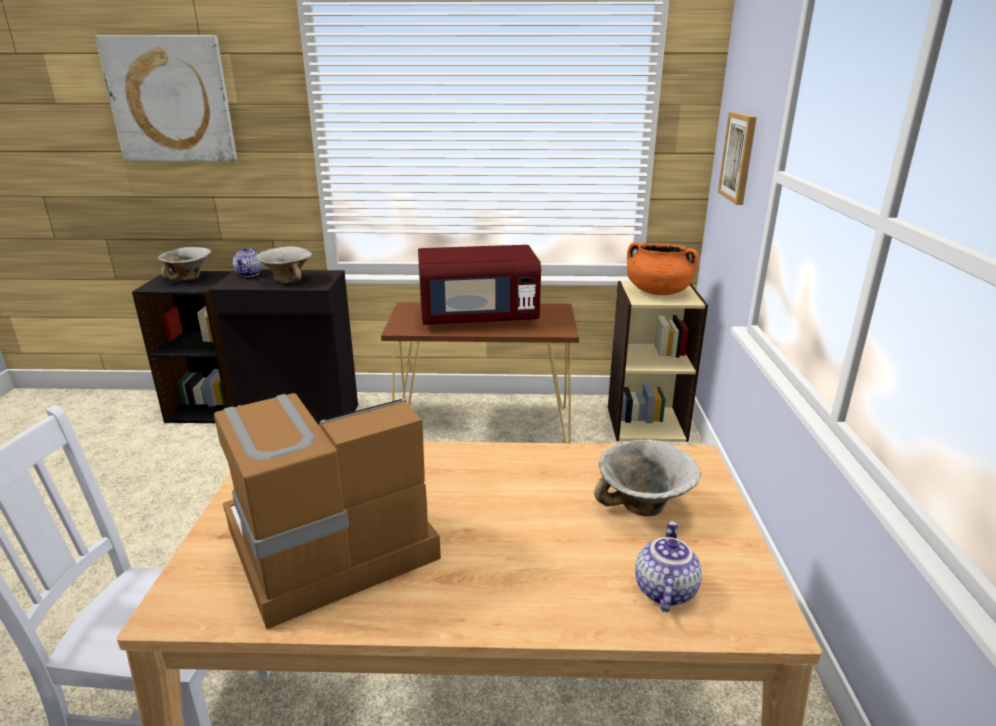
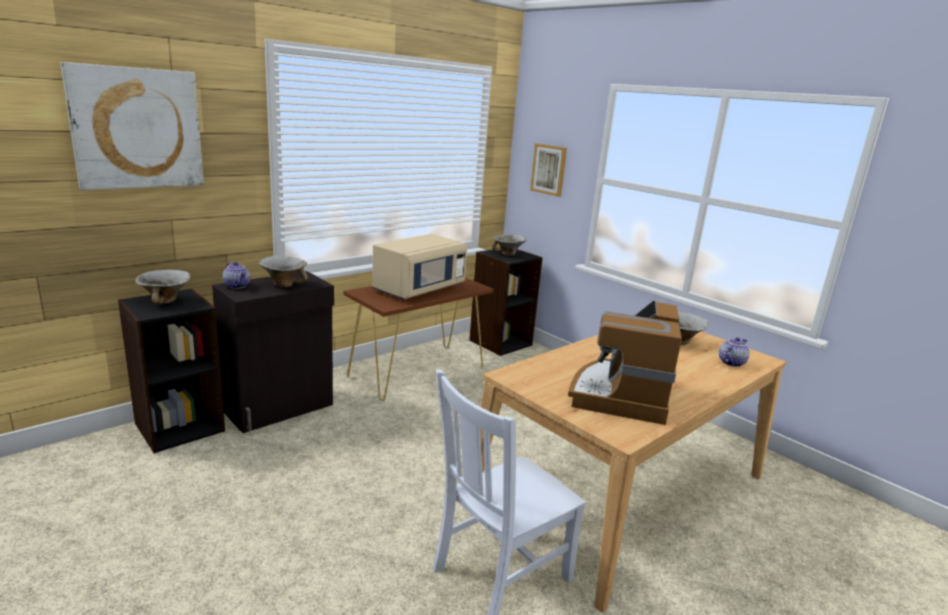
camera: 45 degrees left, 5 degrees down
red microwave [418,245,541,325] -> beige microwave [372,234,467,299]
beige bookcase [608,281,708,442] -> black bookcase [469,249,543,356]
orange cooking pot [627,243,698,295] -> bowl [492,234,527,256]
teapot [635,521,702,612] -> teapot turned 75 degrees clockwise [719,337,750,367]

